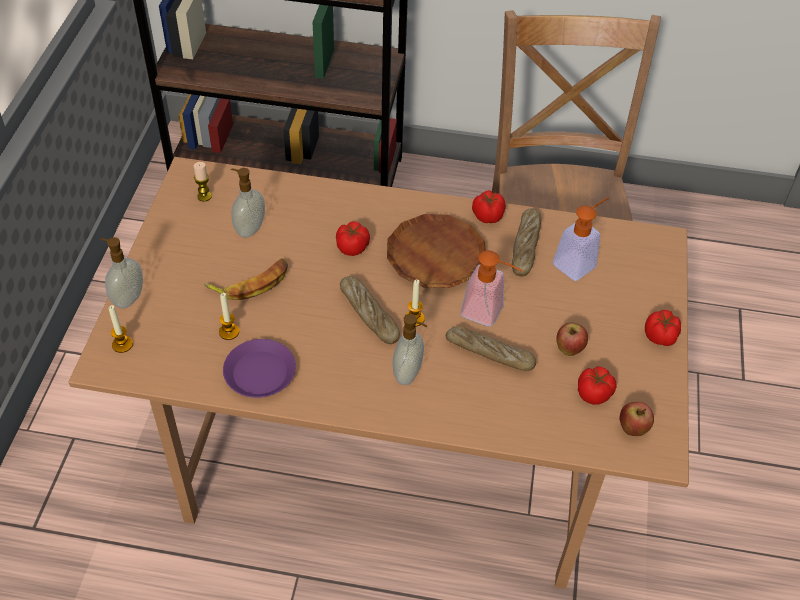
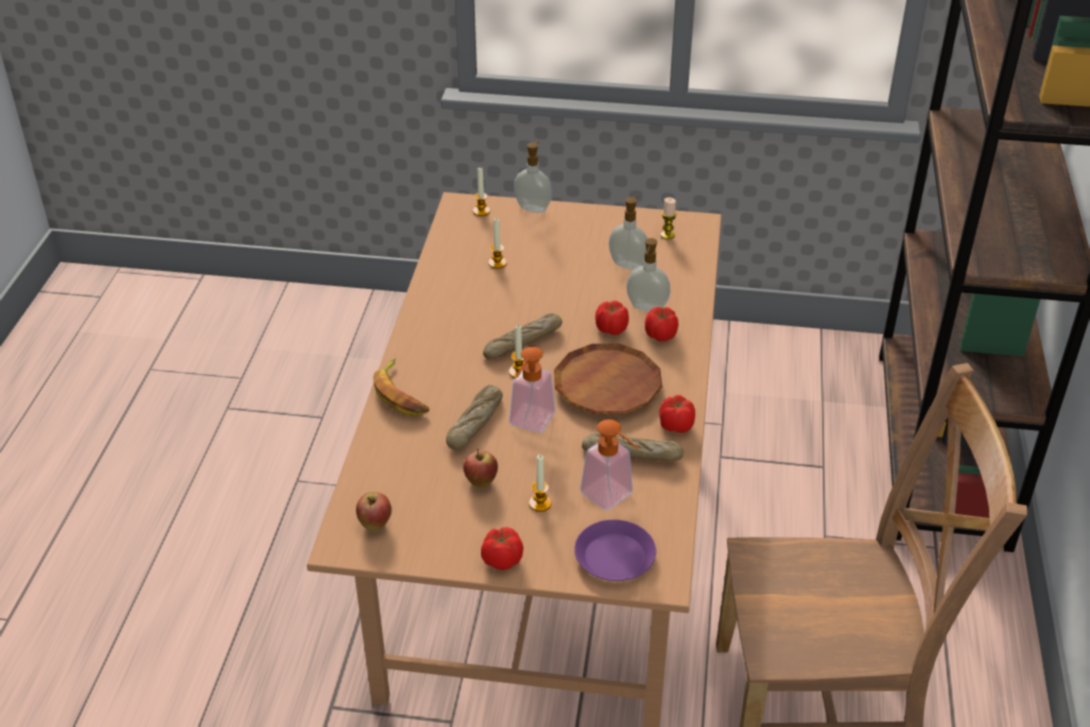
camera: 90 degrees right, 10 degrees down
banana [204,258,288,300] -> banana moved to [373,358,429,416]
purple plate [223,339,296,398] -> purple plate moved to [574,520,656,581]
soap dispenser [393,314,427,385] -> soap dispenser moved to [626,238,670,312]
tomato [578,366,617,405] -> tomato moved to [645,307,678,342]
none -> candle [529,454,551,512]

